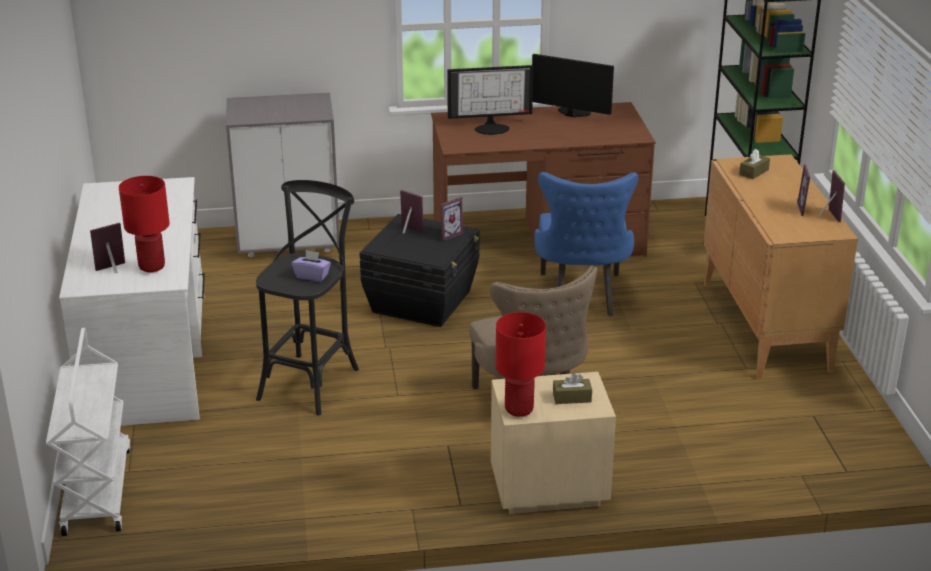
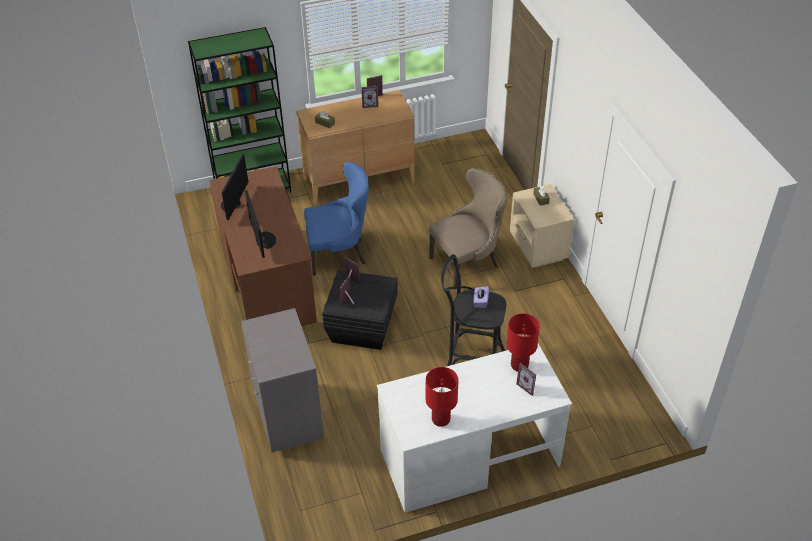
camera: 100 degrees left, 15 degrees up
white cart [46,328,131,536] -> none
red table lamp [495,312,546,417] -> red table lamp moved to [426,367,458,427]

